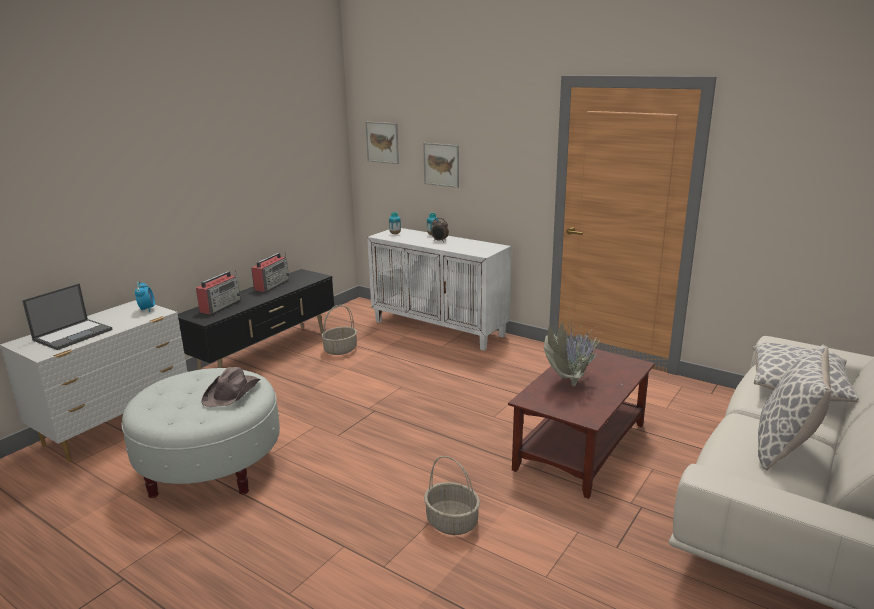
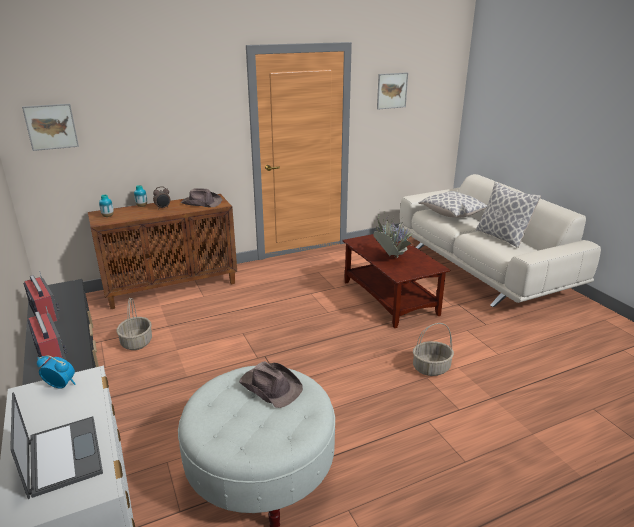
camera: 60 degrees left, 5 degrees up
white cabinet [367,228,511,351] -> brown cabinet [88,194,237,309]
picture [423,143,459,188] -> picture moved to [377,72,408,110]
none -> brown hat [181,188,222,207]

